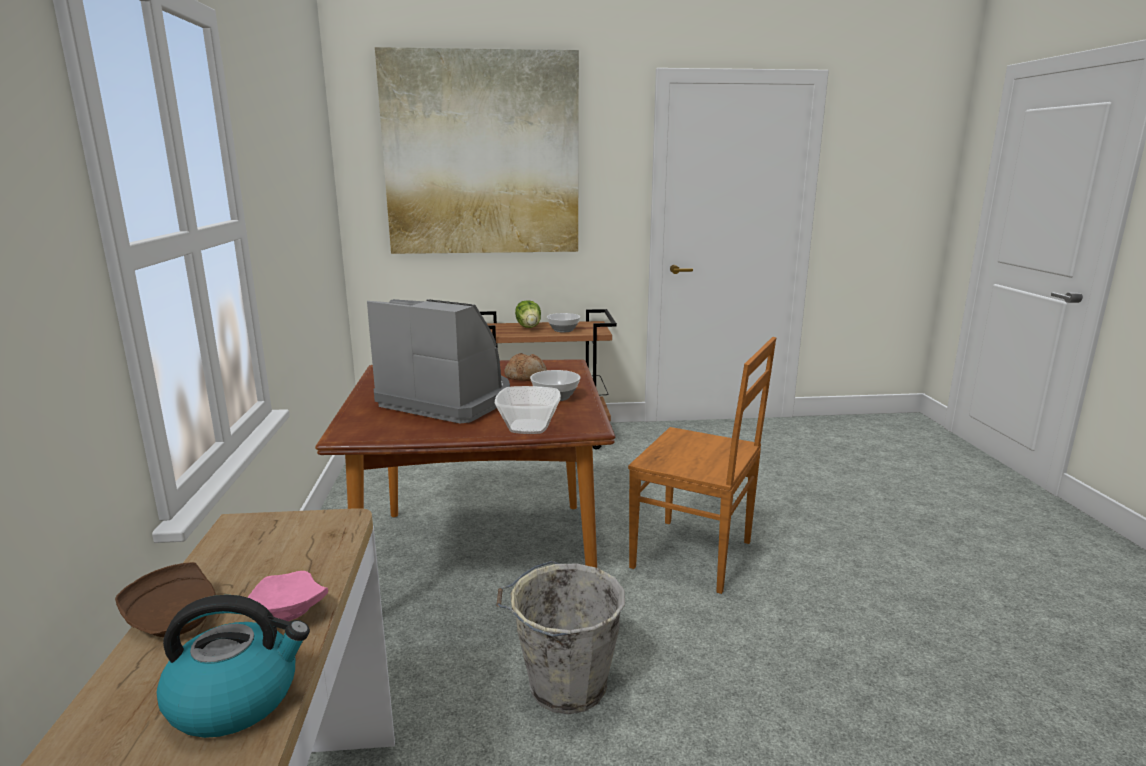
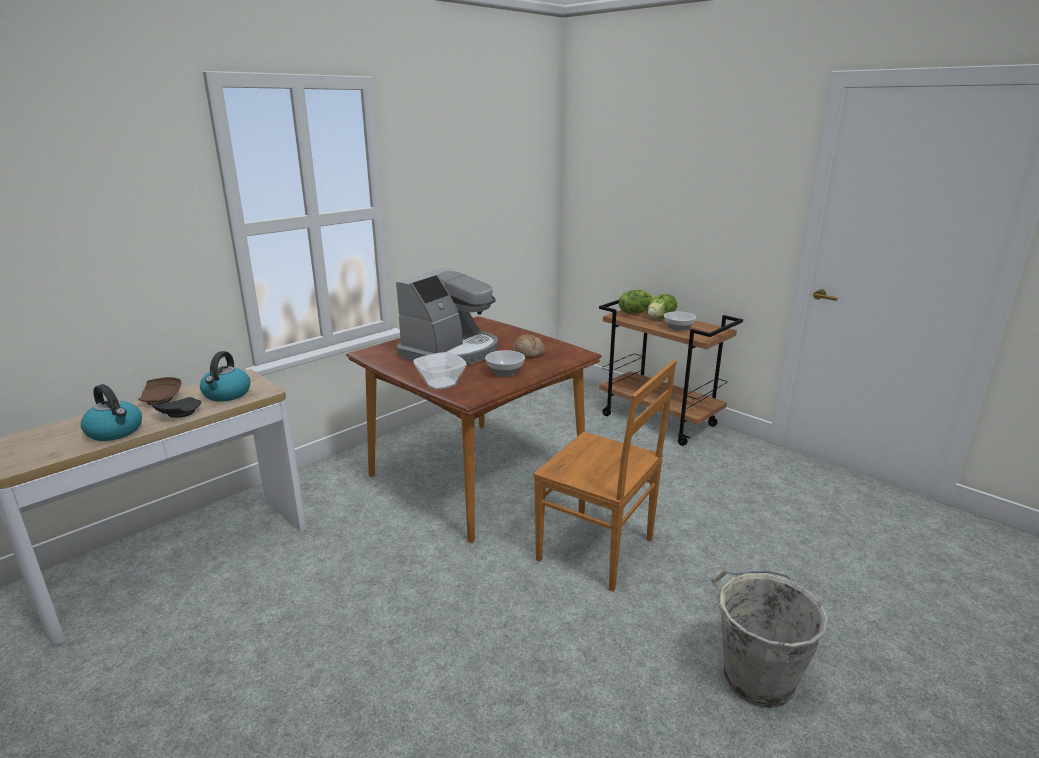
camera: 50 degrees right, 5 degrees up
pink plate [247,571,328,621] -> black plate [151,397,202,418]
coffee machine [367,299,510,424] -> coffee machine turned 45 degrees clockwise [396,267,498,365]
picture [375,47,579,254] -> none
grey bucket [496,561,625,714] -> grey bucket moved to [712,571,828,708]
brown chair [628,337,776,594] -> brown chair turned 45 degrees counterclockwise [533,360,677,592]
none -> kettle [200,351,250,402]
none -> lettuce [619,290,655,314]

